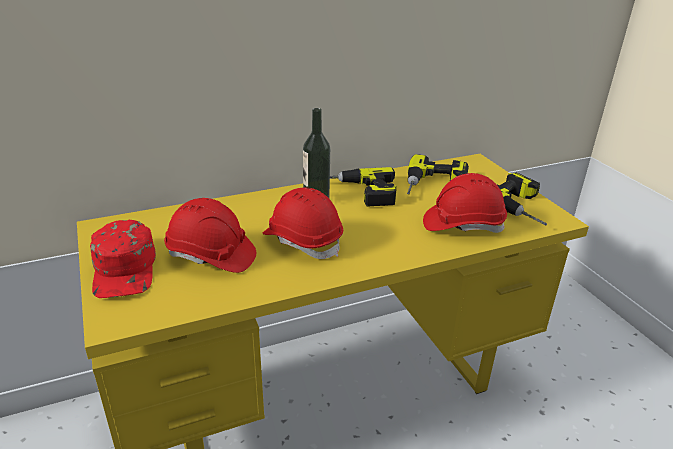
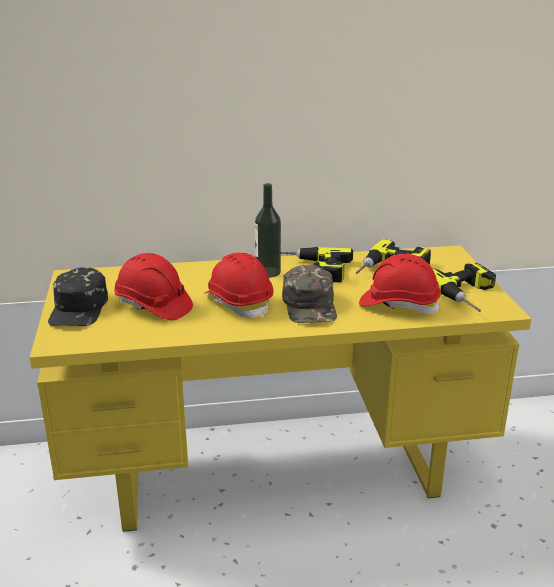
camera: 15 degrees right, 5 degrees down
red cap [90,220,156,298] -> black cap [48,267,108,326]
none -> green cap [282,265,337,323]

